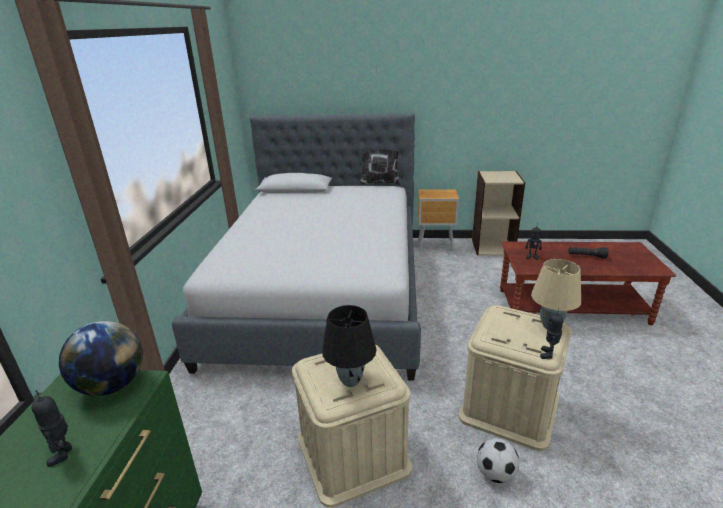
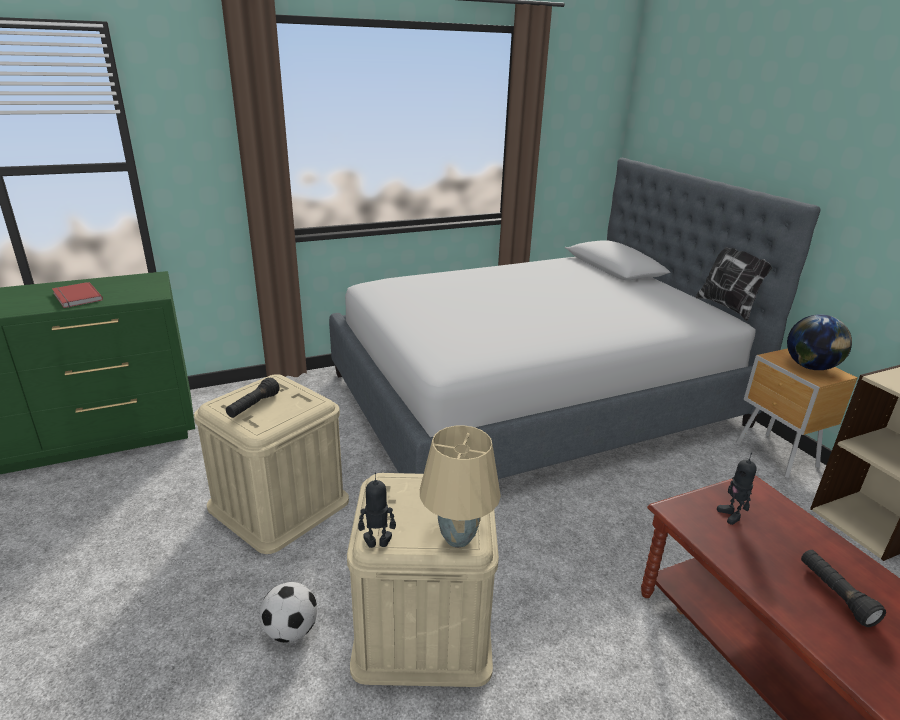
camera: 60 degrees right, 0 degrees up
toy robot [32,390,72,467] -> red book [52,282,103,308]
globe [59,321,143,396] -> globe moved to [787,314,852,370]
black table lamp [322,305,377,387] -> black flashlight [226,378,280,418]

